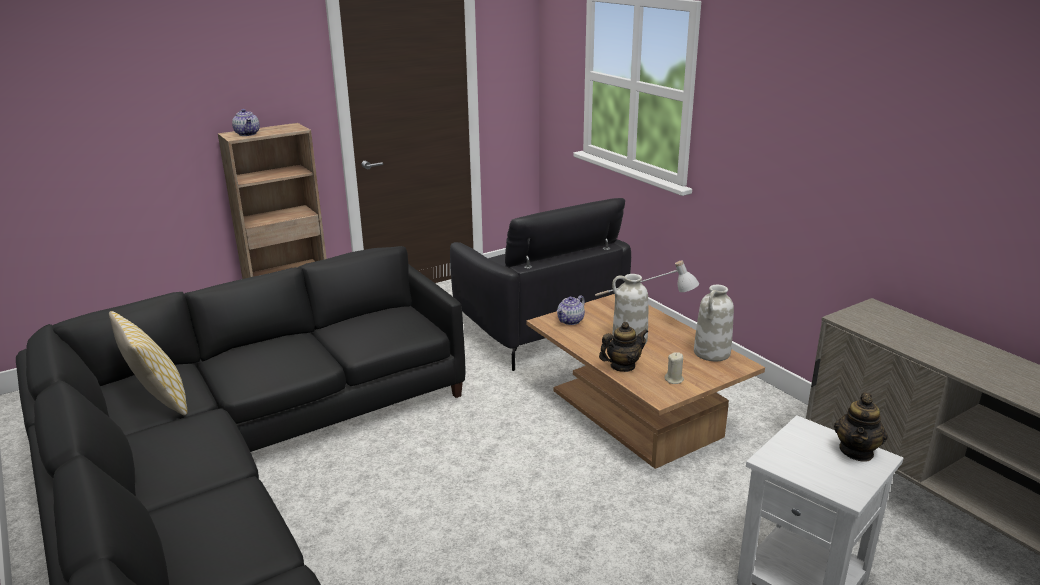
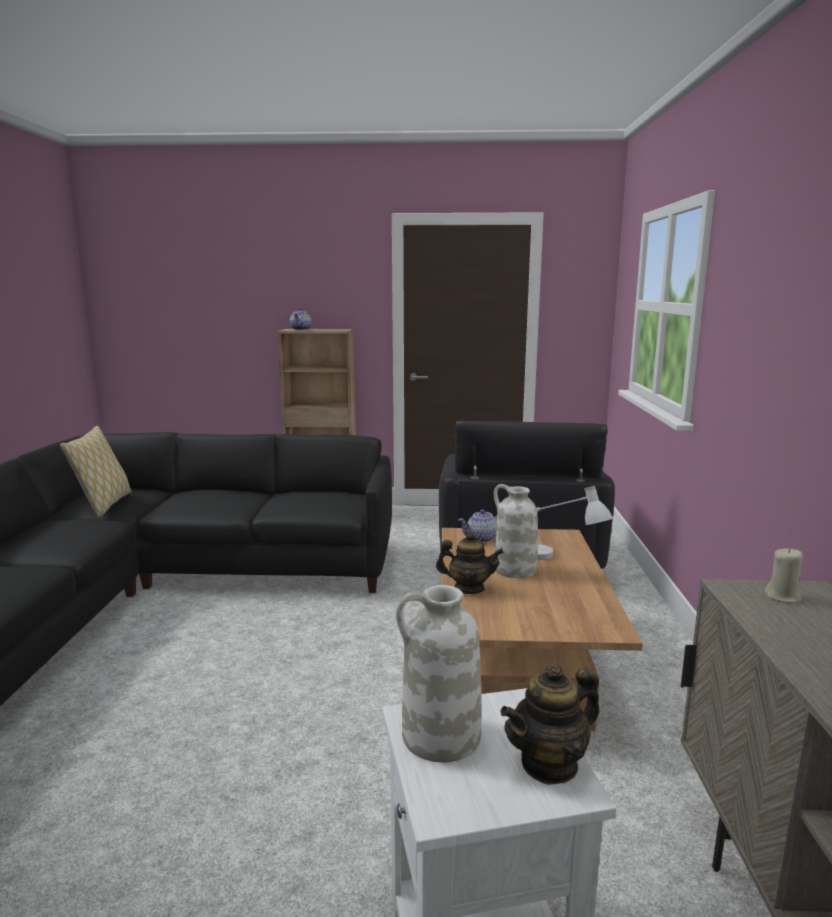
camera: 35 degrees right, 10 degrees down
beige candle [665,352,684,384] -> beige candle moved to [765,548,803,603]
white vase [694,285,734,361] -> white vase moved to [396,585,481,763]

